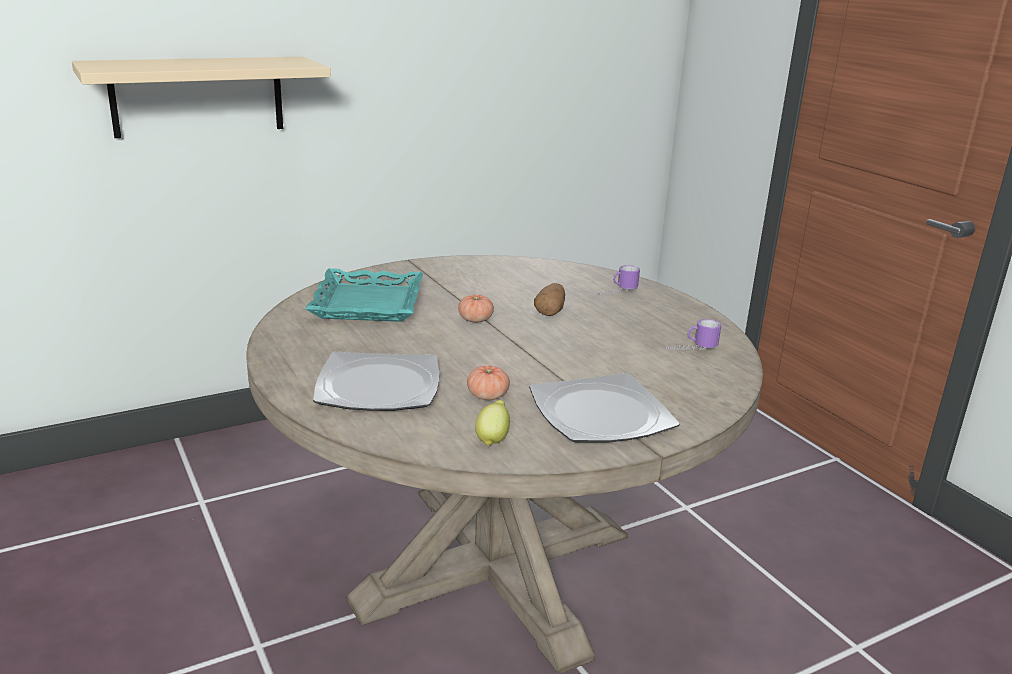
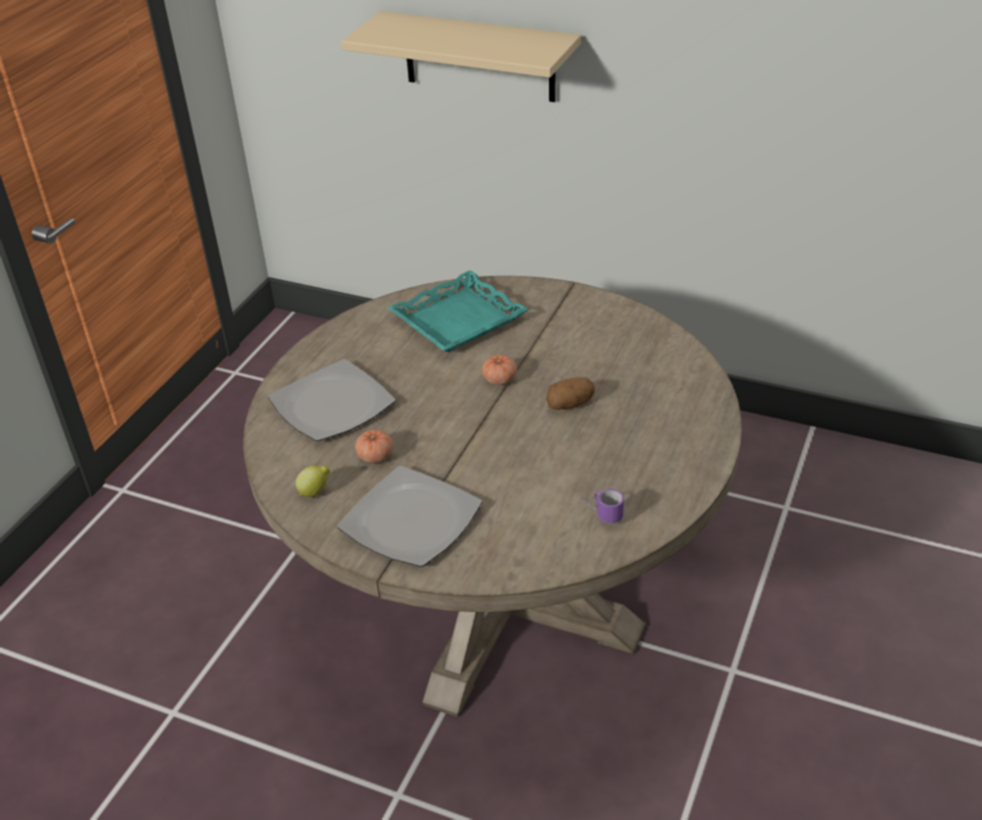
camera: 55 degrees right, 15 degrees up
mug [597,265,640,295] -> none

